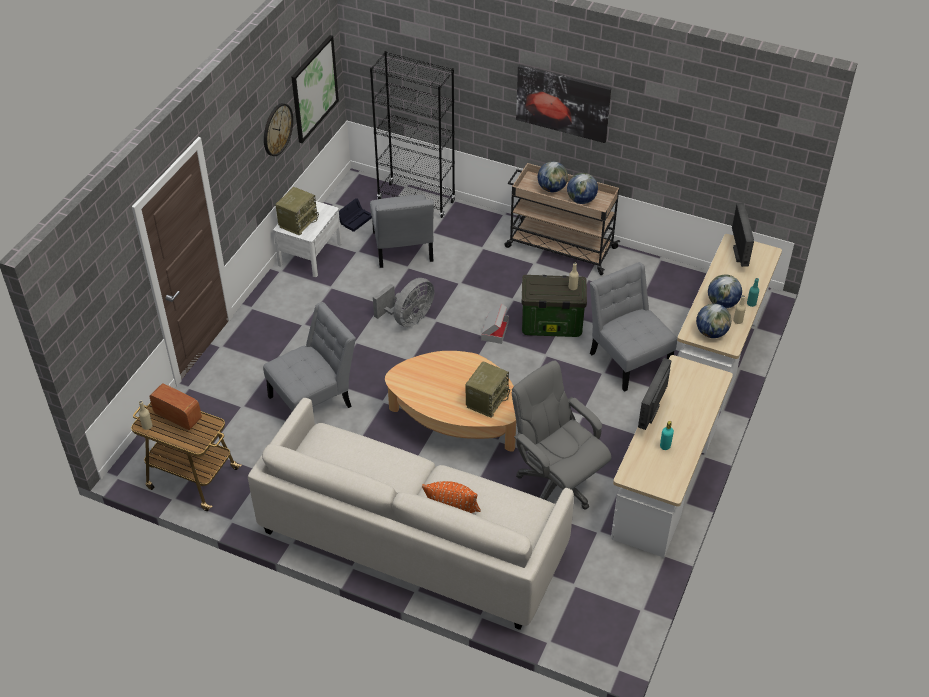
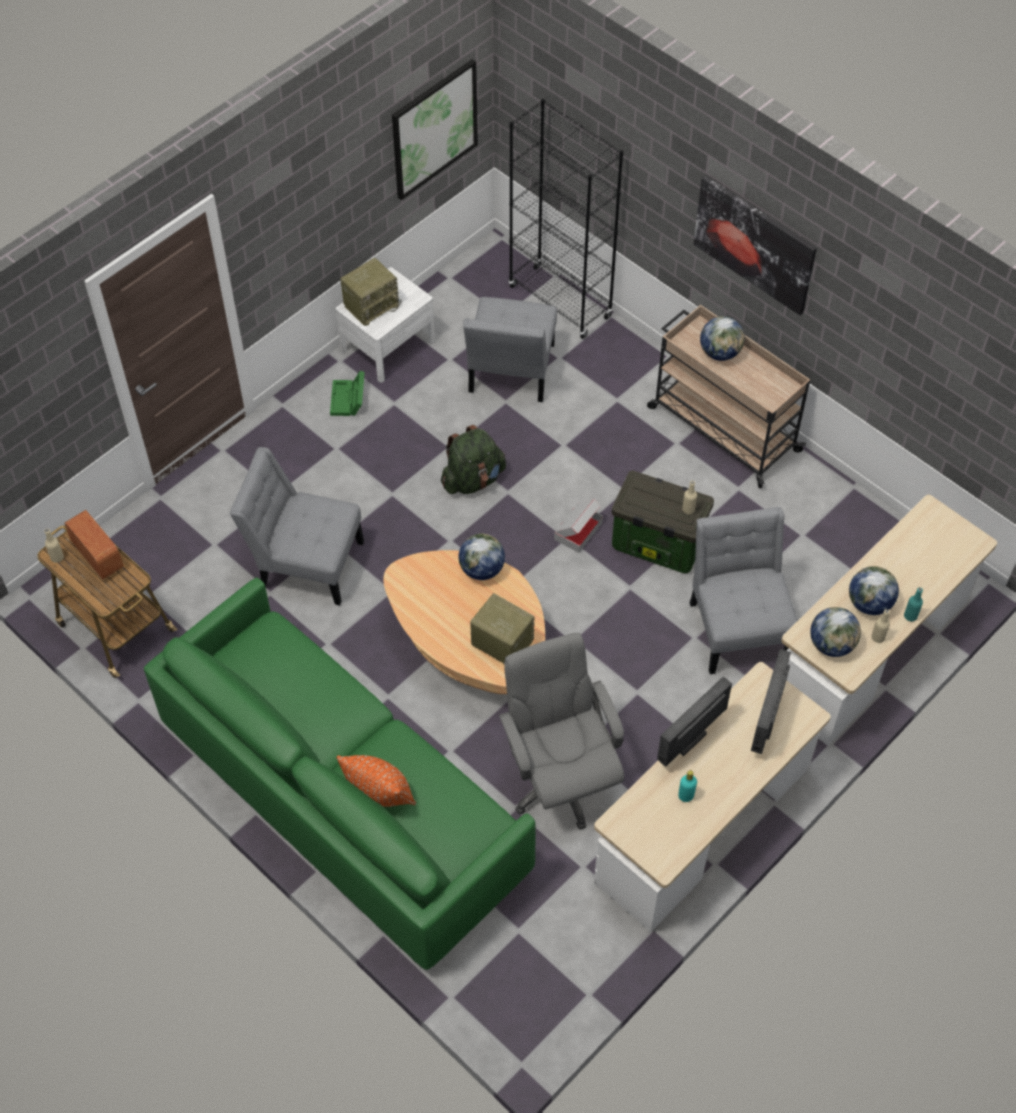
camera: 20 degrees right, 10 degrees up
white sofa [248,398,574,630] -> green sofa [144,578,536,970]
grey chair [263,302,356,411] -> grey chair turned 150 degrees counterclockwise [230,447,364,606]
wall clock [264,103,293,156] -> none
black storage box [339,198,372,232] -> none
grey fan [373,278,435,327] -> green backpack [441,425,506,494]
radio [466,361,510,418] -> radio turned 105 degrees counterclockwise [470,593,534,663]
globe [567,173,598,204] -> globe moved to [458,534,505,580]
monitor [732,203,754,267] -> monitor moved to [751,649,791,754]
none -> green storage box [330,371,365,416]

